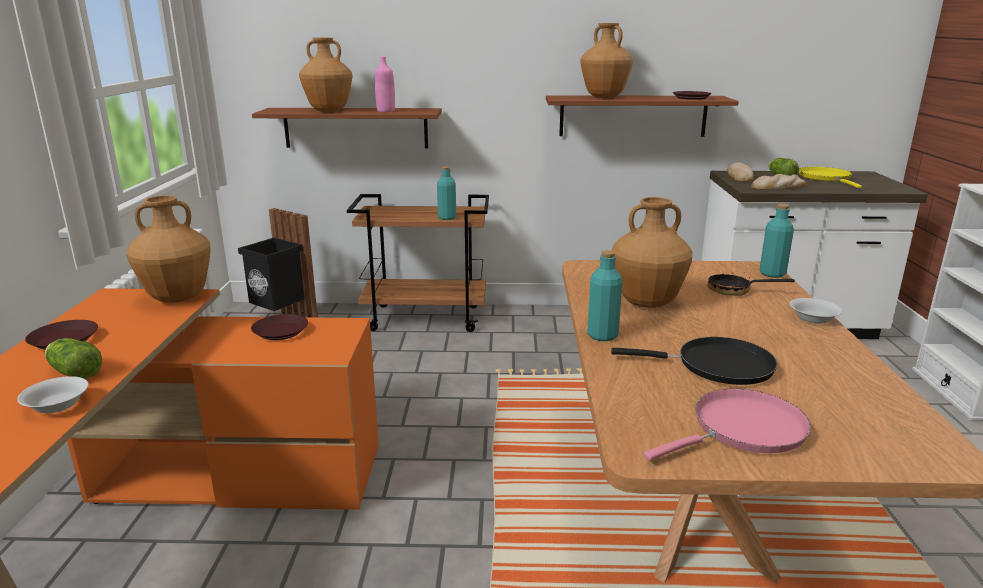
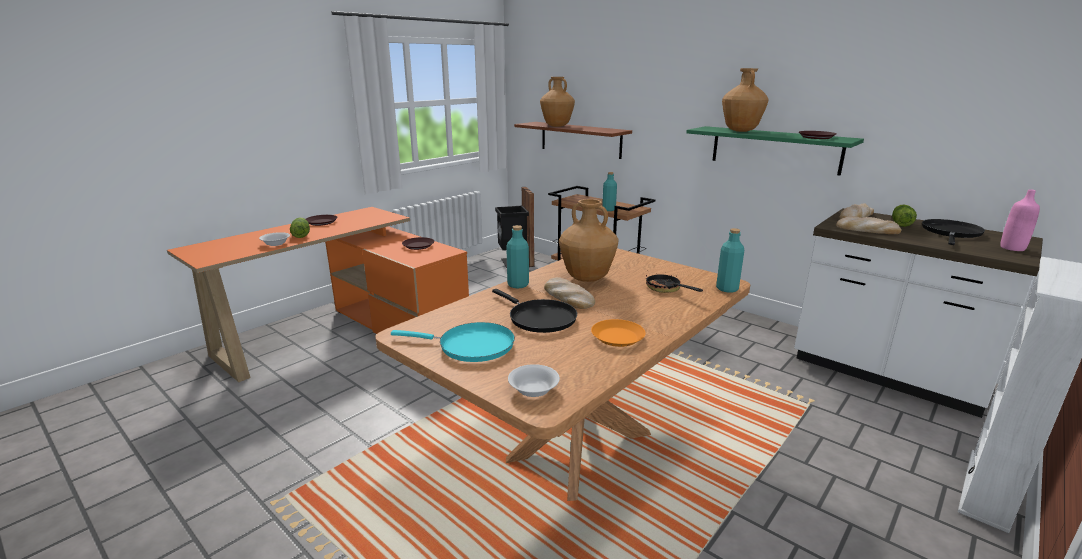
camera: 40 degrees right, 0 degrees up
brown vase [126,196,211,303] -> none
pink bottle [375,57,395,112] -> pink bottle moved to [1000,189,1040,251]
brown shelf [546,95,739,137] -> green shelf [686,126,864,176]
pink frying pan [644,389,811,461] -> turquoise frying pan [391,322,515,362]
white bowl [790,298,842,324] -> white bowl moved to [508,364,560,397]
yellow frying pan [799,167,862,188] -> black frying pan [922,219,985,245]
none -> bread [544,277,595,309]
none -> orange plate [591,319,646,347]

